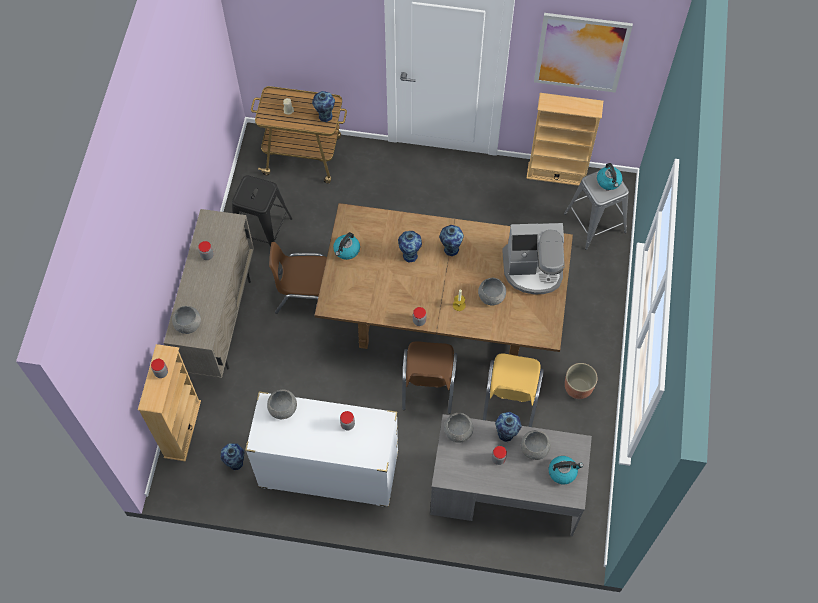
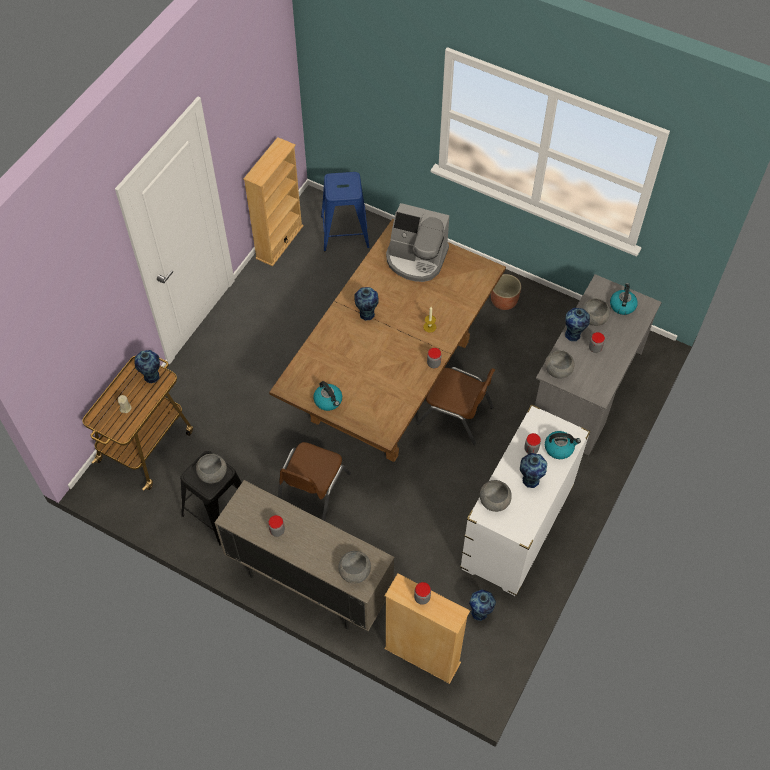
camera: 70 degrees left, 5 degrees down
vase [398,231,422,262] -> vase moved to [520,453,547,488]
grey bowl [478,278,506,305] -> grey bowl moved to [196,454,227,483]
yellow chair [483,353,544,427] -> none
coffee machine [502,223,565,295] -> coffee machine turned 90 degrees clockwise [386,203,449,282]
picture [534,13,633,93] -> none
grey stool [564,170,629,250] -> blue stool [321,172,370,251]
kettle [597,163,622,190] -> kettle moved to [545,431,581,459]

